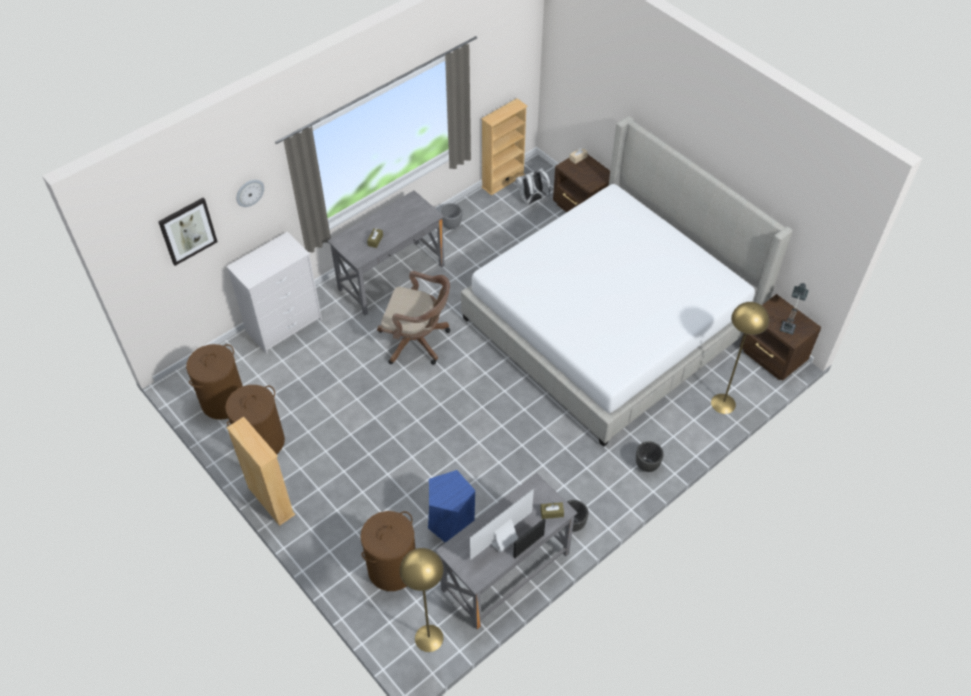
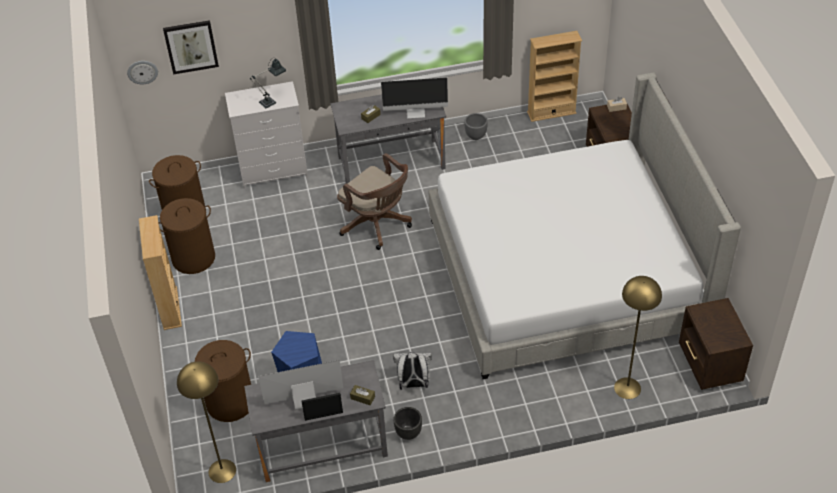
camera: 30 degrees right, 5 degrees down
wall clock [236,180,264,207] -> wall clock moved to [127,61,158,84]
white backpack [516,168,550,204] -> white backpack moved to [393,352,432,390]
black planter [636,441,664,472] -> none
table lamp [780,283,809,335] -> table lamp moved to [250,58,286,109]
none -> monitor [381,77,448,119]

